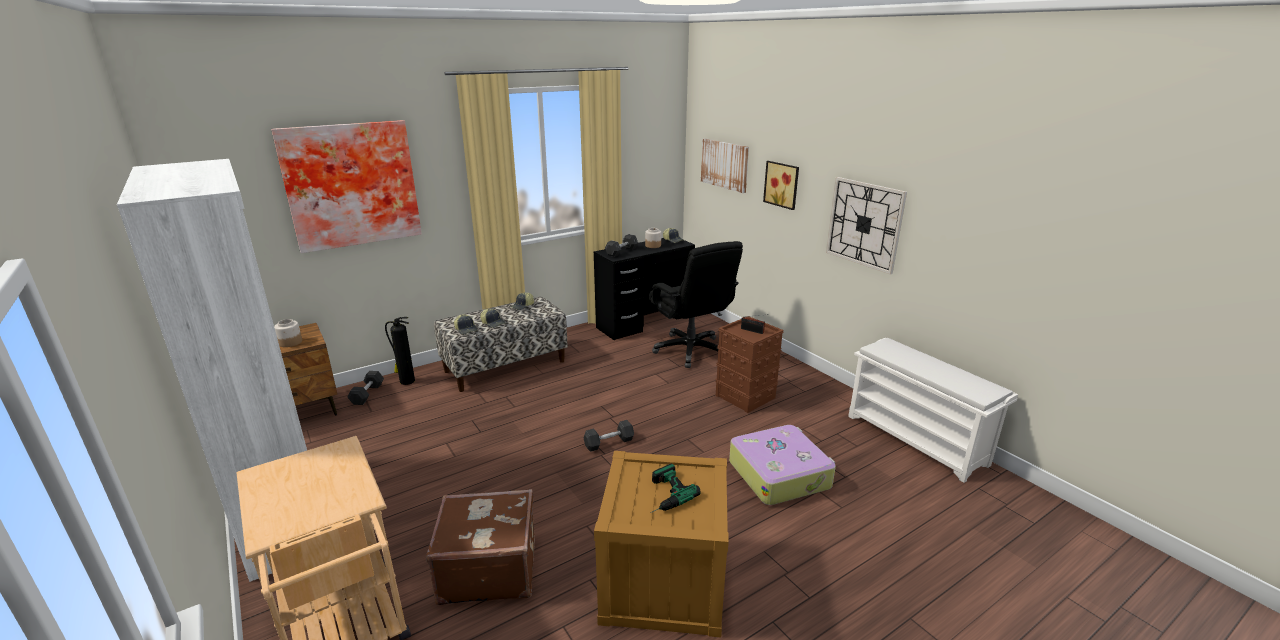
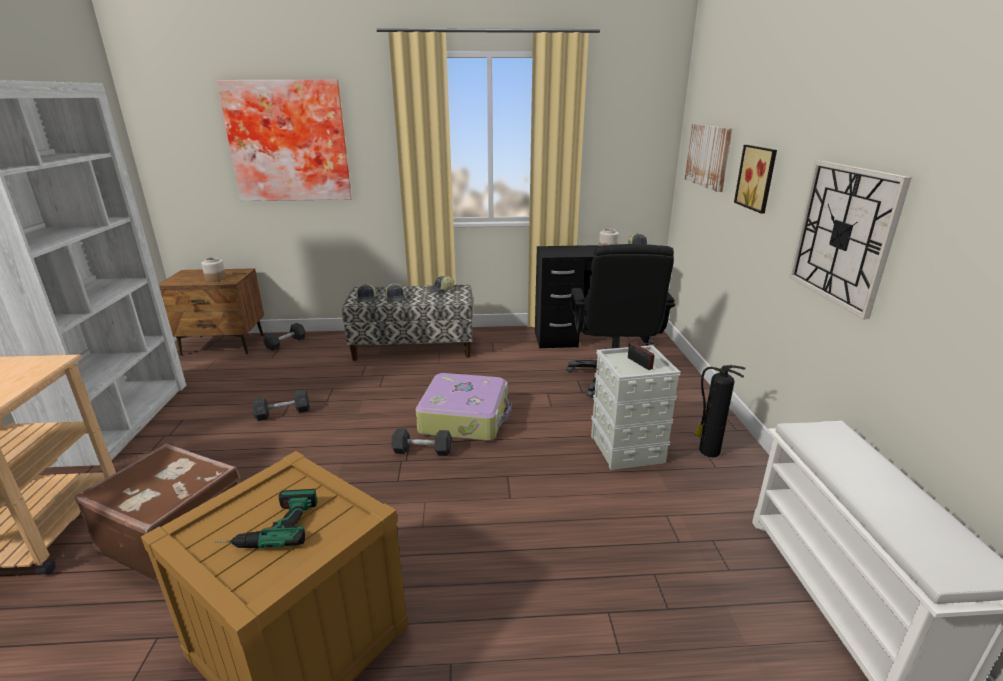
camera: 30 degrees right, 0 degrees up
fire extinguisher [385,317,415,385] -> fire extinguisher moved to [694,364,746,457]
grey dumbbell [605,234,638,257] -> grey dumbbell moved to [252,390,310,421]
brown storage box [715,317,784,413] -> grey storage box [591,345,681,470]
suitcase [729,425,836,505] -> suitcase moved to [416,373,512,441]

